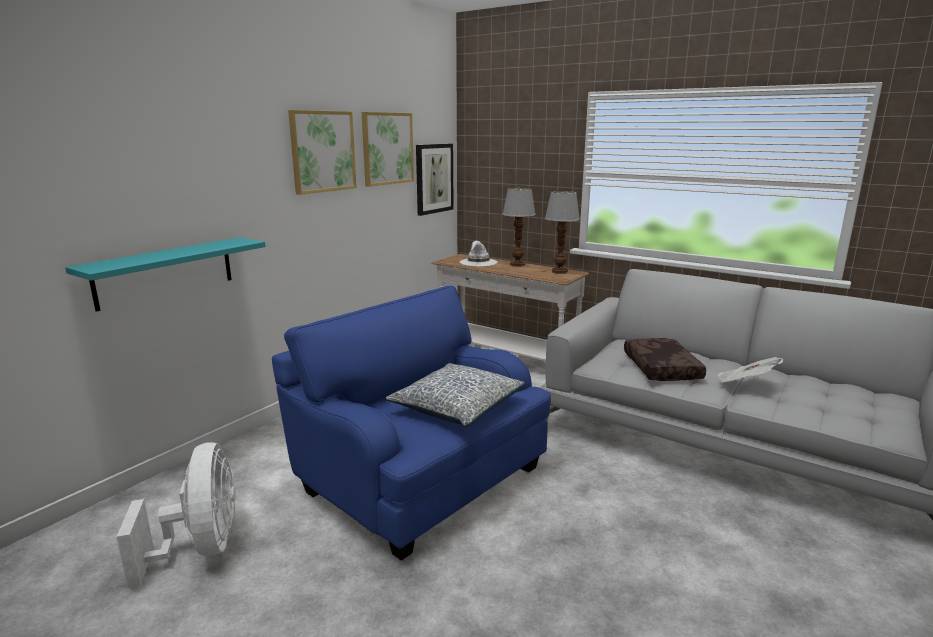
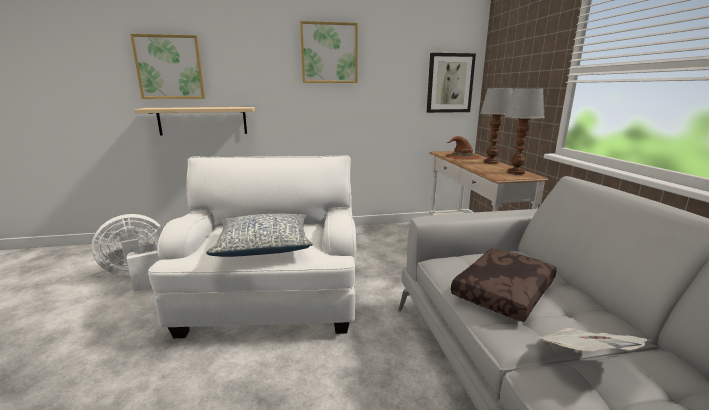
camera: 45 degrees right, 0 degrees up
turquoise shelf [65,237,266,312] -> beige shelf [134,107,255,136]
white fan [116,443,236,588] -> white fan turned 150 degrees counterclockwise [92,214,163,292]
blue armchair [272,285,551,561] -> white armchair [148,155,356,338]
picture [362,112,414,187] -> picture moved to [130,34,205,99]
white hat [460,241,497,266] -> brown hat [446,136,481,160]

